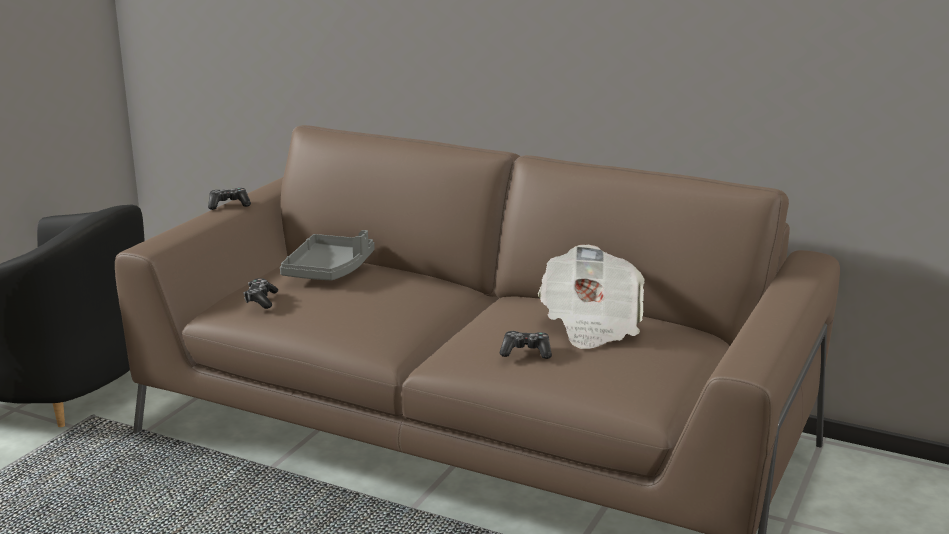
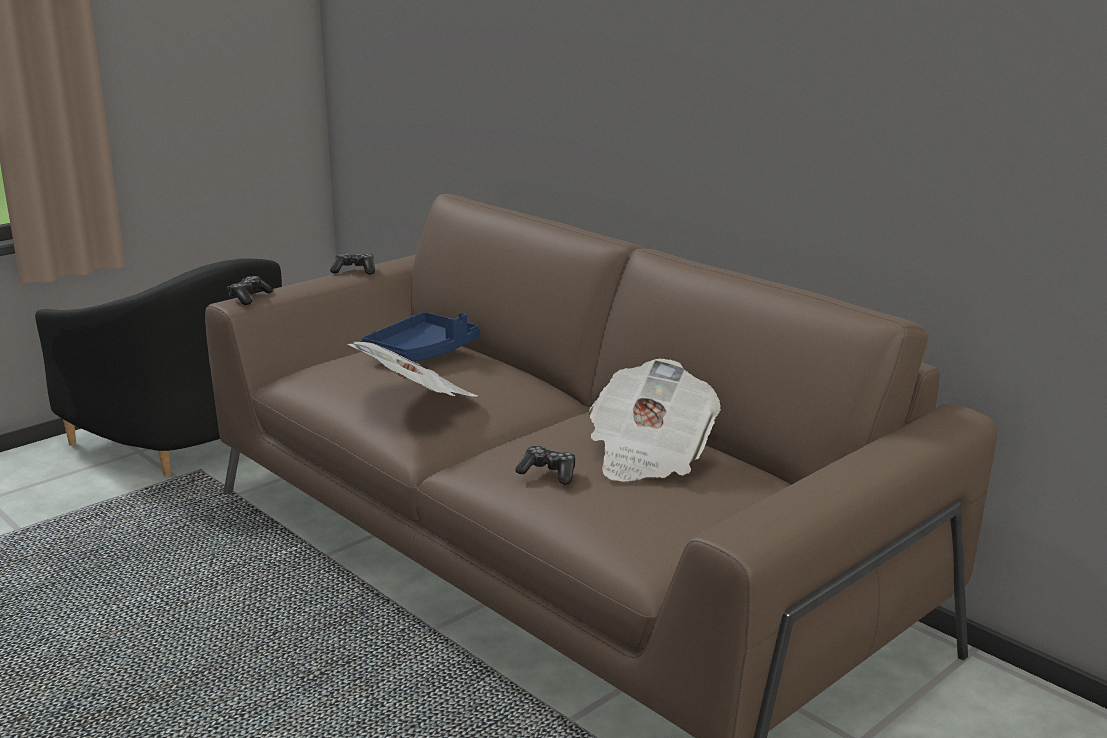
camera: 20 degrees right, 0 degrees up
game controller [244,278,278,309] -> game controller moved to [227,276,274,305]
grey tray [280,230,375,280] -> blue tray [360,312,480,362]
none -> newspaper [347,342,478,397]

